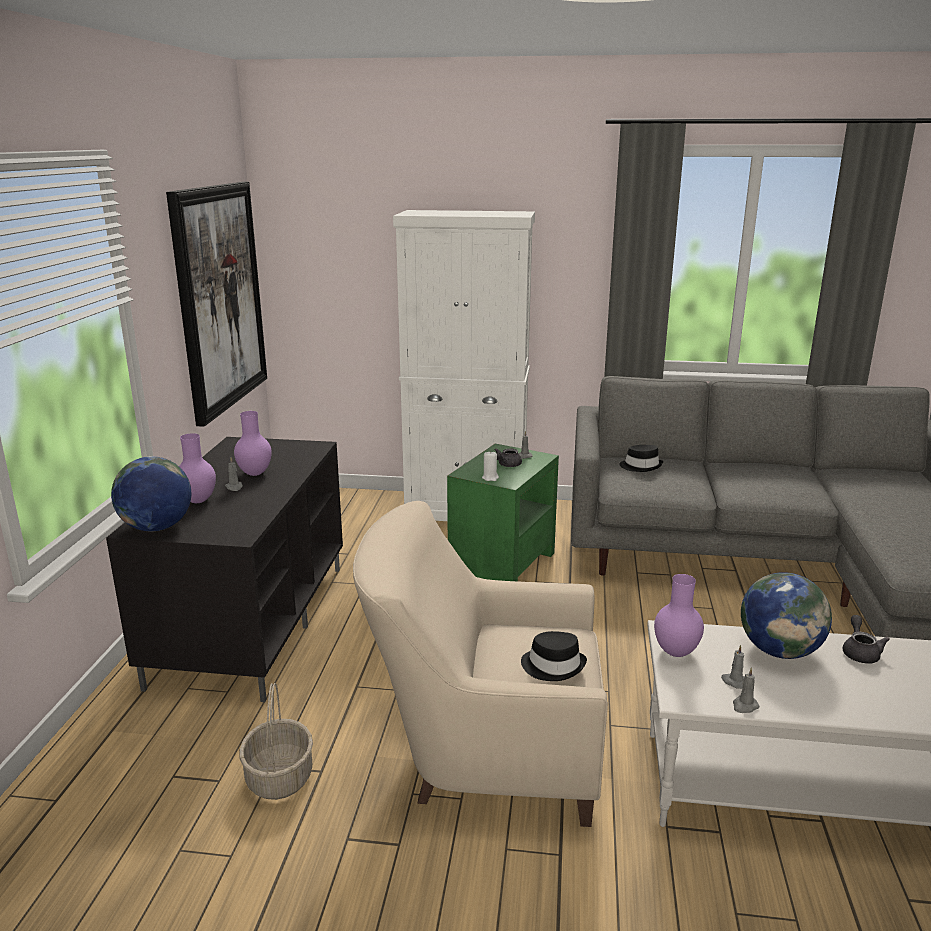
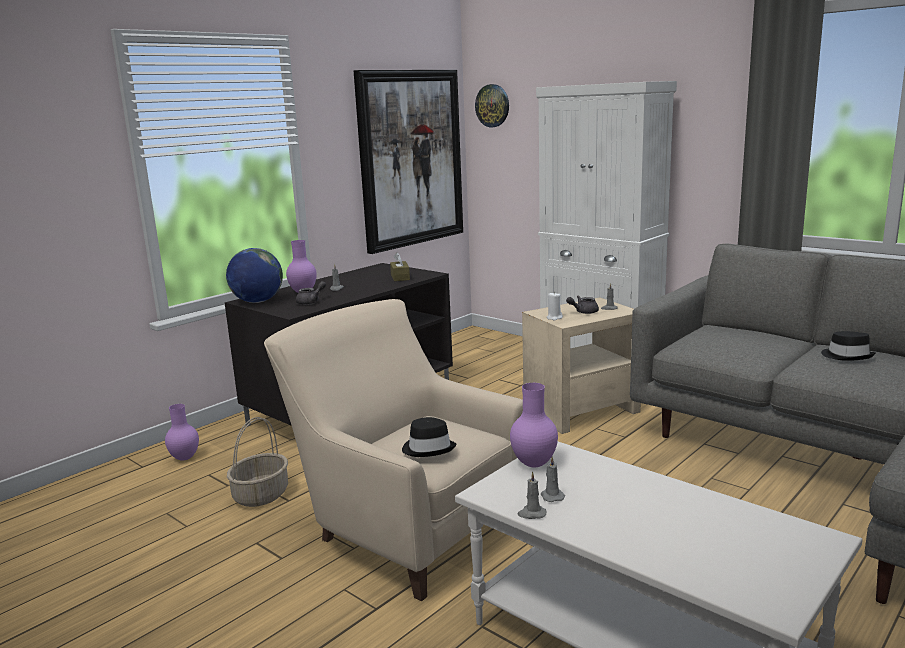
camera: 35 degrees right, 5 degrees down
purple vase [234,411,272,476] -> purple vase moved to [165,404,199,461]
green side table [447,444,559,581] -> beige side table [522,297,641,434]
black hat [619,445,663,472] -> black hat moved to [821,331,876,361]
globe [741,572,832,659] -> none
grey teapot [843,615,890,664] -> grey teapot moved to [296,281,326,305]
none -> brown tissue box [390,252,410,281]
none -> wall clock [475,84,509,127]

